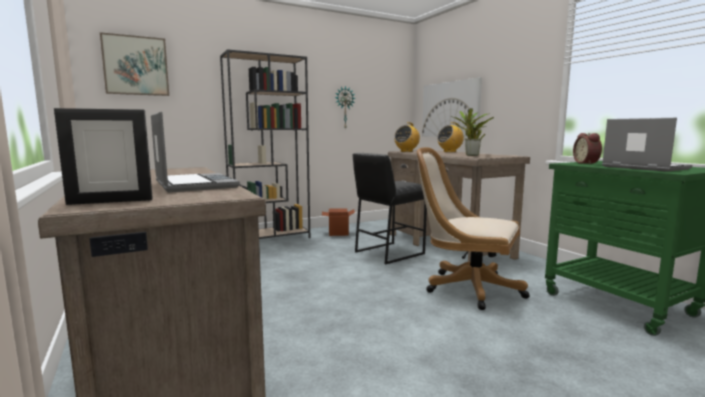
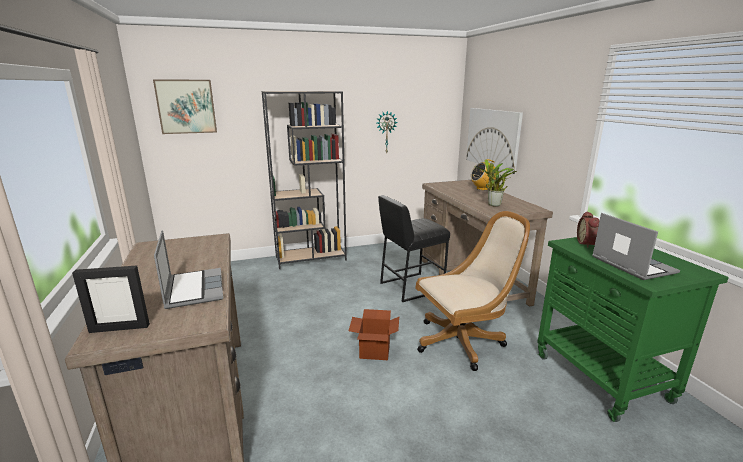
camera: 10 degrees right, 10 degrees up
cardboard box [322,208,355,236] -> cardboard box moved to [349,309,399,360]
radio [394,122,420,152] -> none
office chair [417,147,530,310] -> office chair turned 120 degrees clockwise [415,211,530,371]

